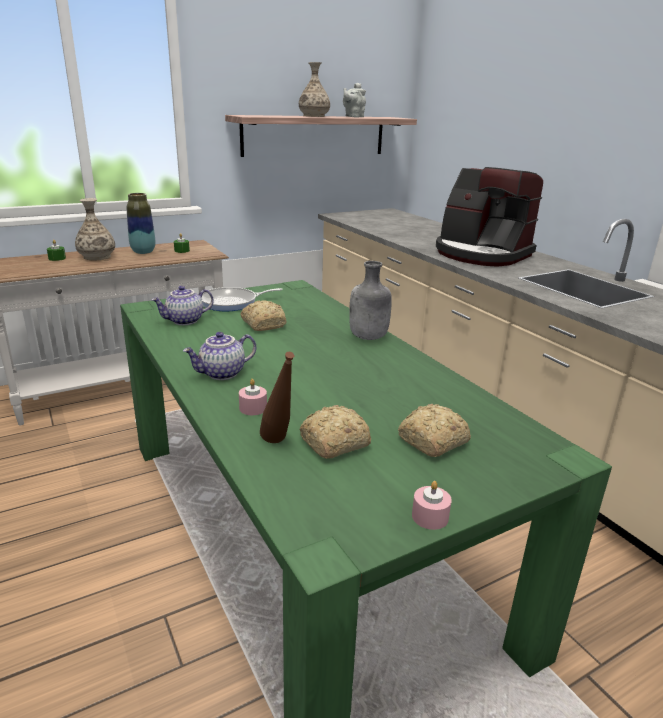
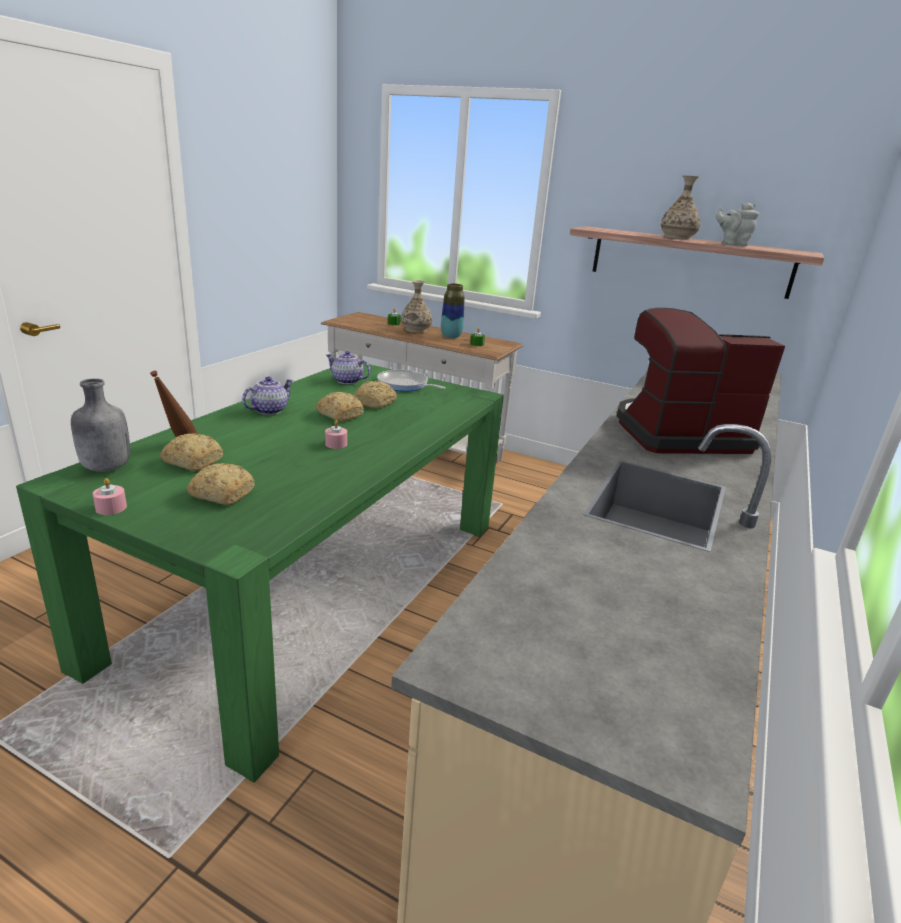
camera: 55 degrees right, 0 degrees up
teapot [183,332,256,380] -> teapot turned 105 degrees clockwise [242,376,294,415]
pink candle [239,379,267,415] -> pink candle moved to [325,420,347,449]
grey bottle [349,261,392,340] -> grey bottle moved to [71,378,130,472]
coffee machine [436,167,543,267] -> coffee machine turned 75 degrees clockwise [617,308,785,454]
none -> bread [316,392,364,421]

